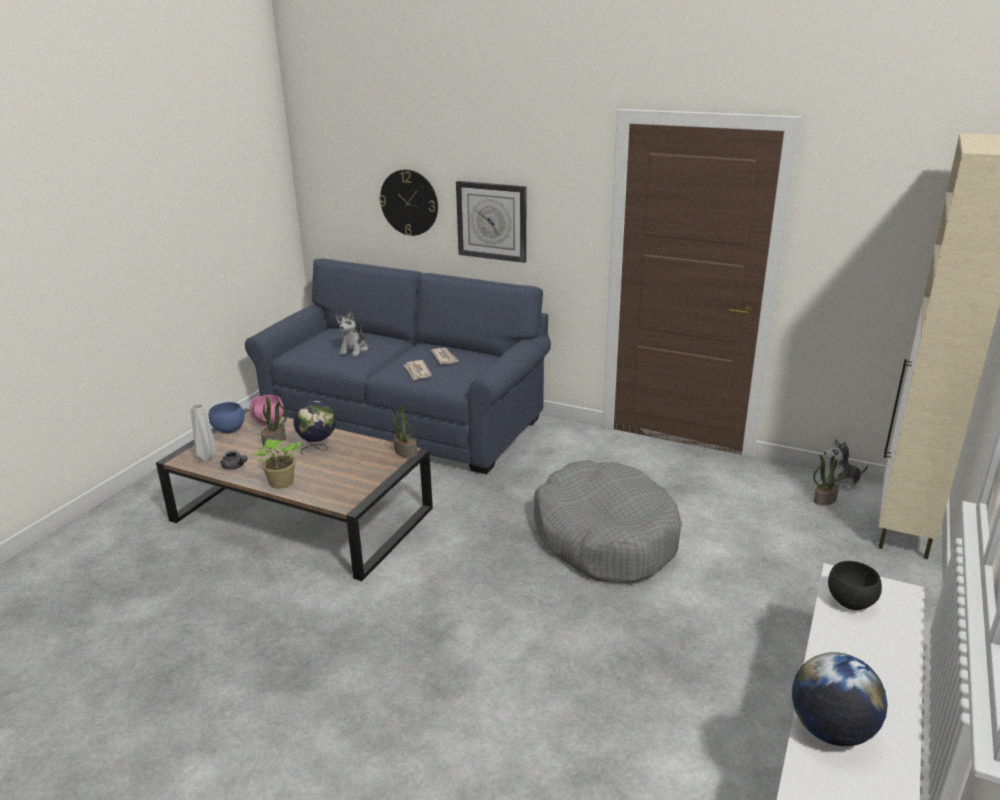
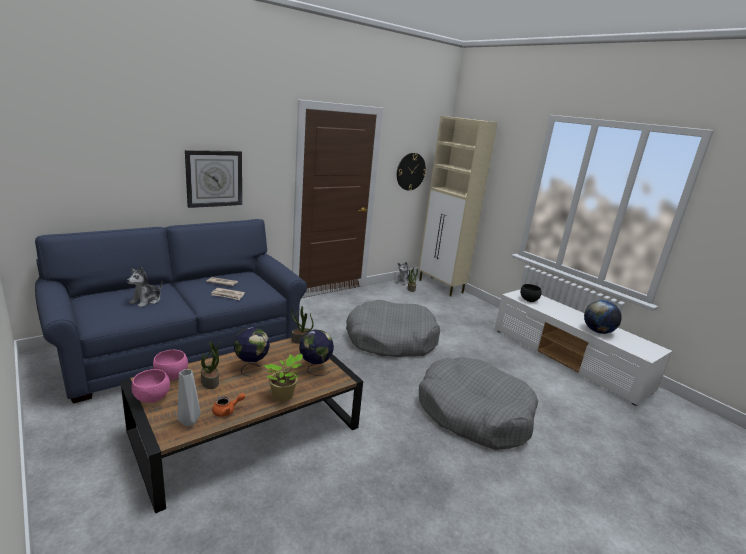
camera: 65 degrees left, 5 degrees down
blue bowl [209,402,245,434] -> pink bowl [132,369,170,403]
grey teapot [220,450,248,470] -> orange teapot [212,393,246,417]
plush toy [336,311,368,356] -> plush toy turned 75 degrees clockwise [127,267,162,308]
wall clock [379,169,438,236] -> wall clock moved to [397,153,426,191]
none -> globe [299,329,334,376]
none -> grey dog bed [419,357,538,450]

